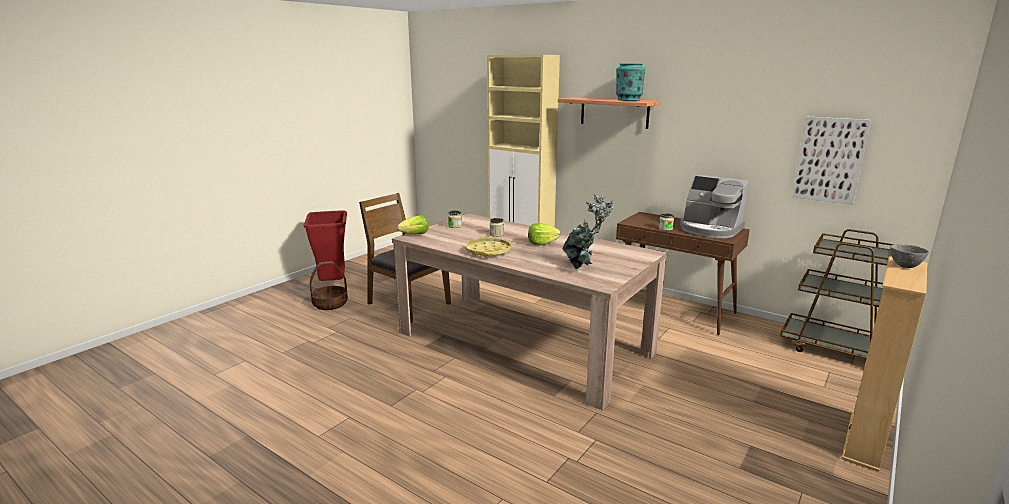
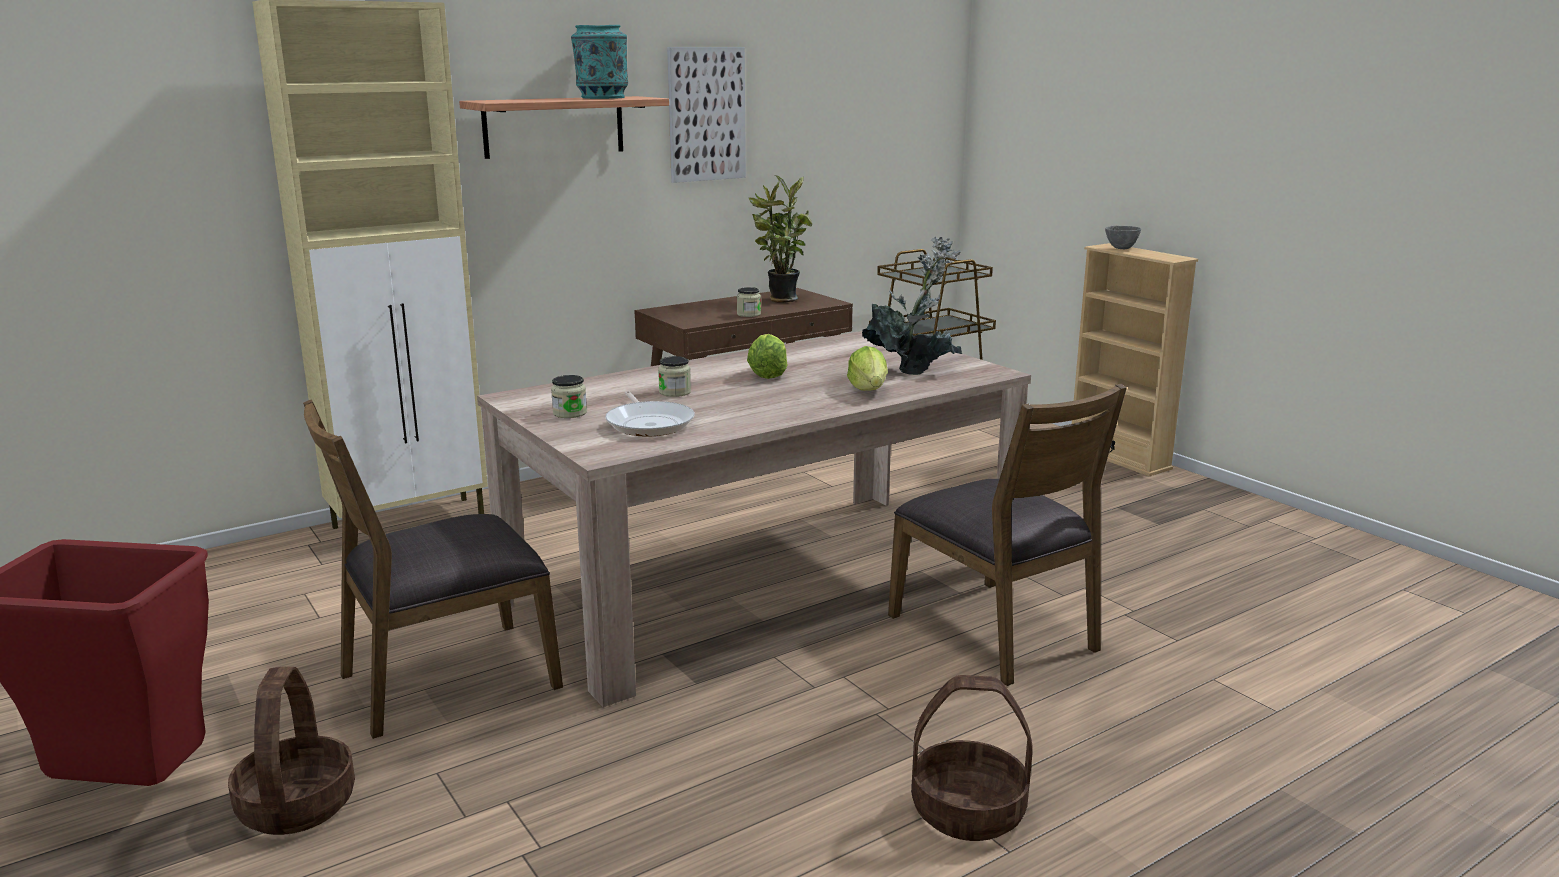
camera: 70 degrees left, 0 degrees up
lettuce [397,215,429,234] -> lettuce moved to [847,346,888,391]
yellow tray [465,237,511,257] -> none
coffee machine [680,175,749,238] -> potted plant [748,175,812,302]
picture [793,117,871,205] -> picture moved to [667,47,746,183]
none -> frying pan [605,391,694,437]
none -> brown chair [888,384,1127,686]
none -> basket [911,675,1033,841]

